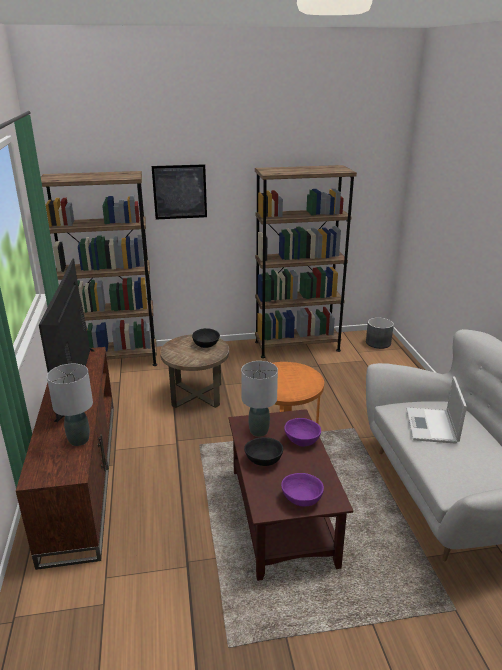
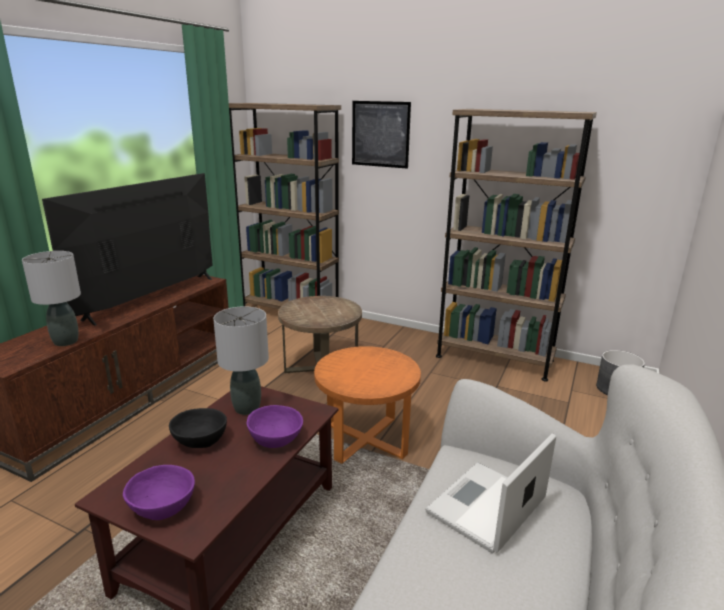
camera: 35 degrees right, 5 degrees down
black bowl [192,328,220,348] -> none

